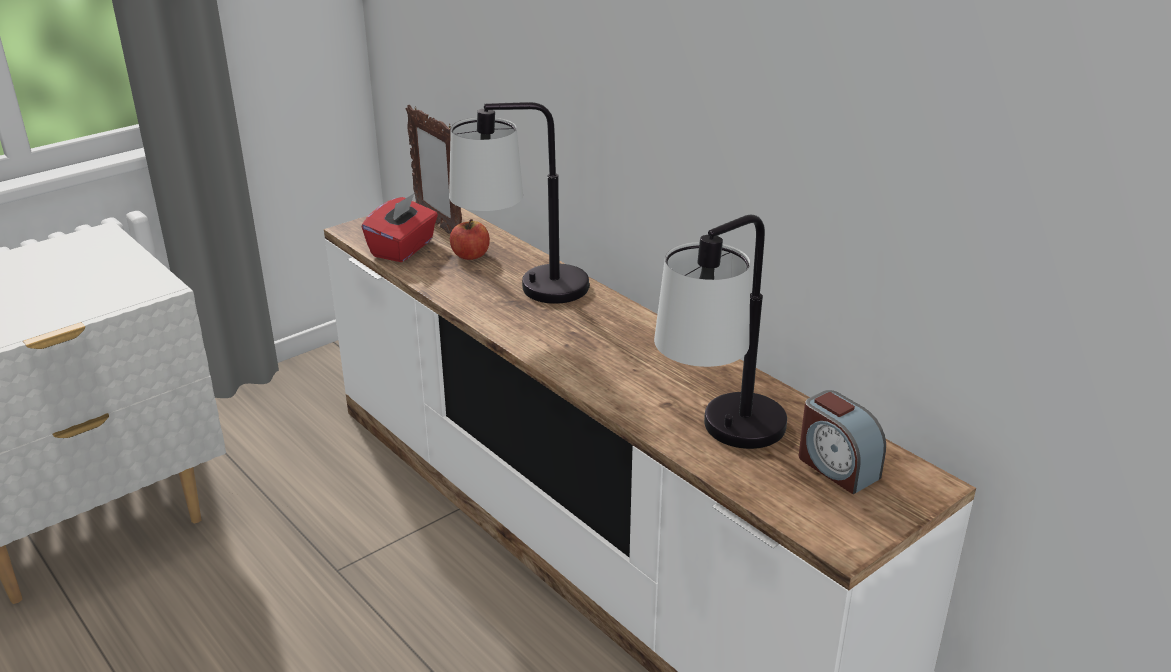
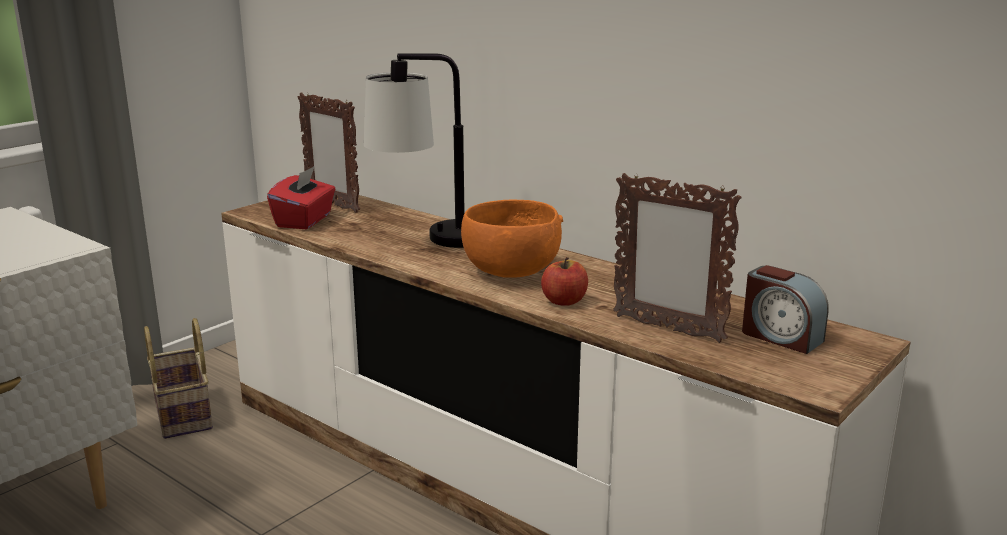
camera: 10 degrees left, 10 degrees down
apple [450,219,490,260] -> apple moved to [541,257,588,306]
table lamp [654,215,787,449] -> picture frame [613,173,742,343]
none -> basket [144,318,213,439]
none -> orange bowl [461,200,563,278]

